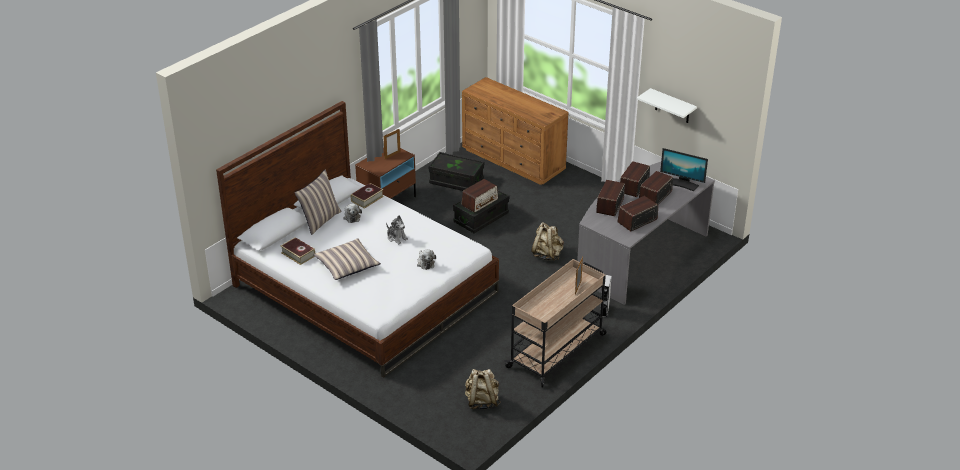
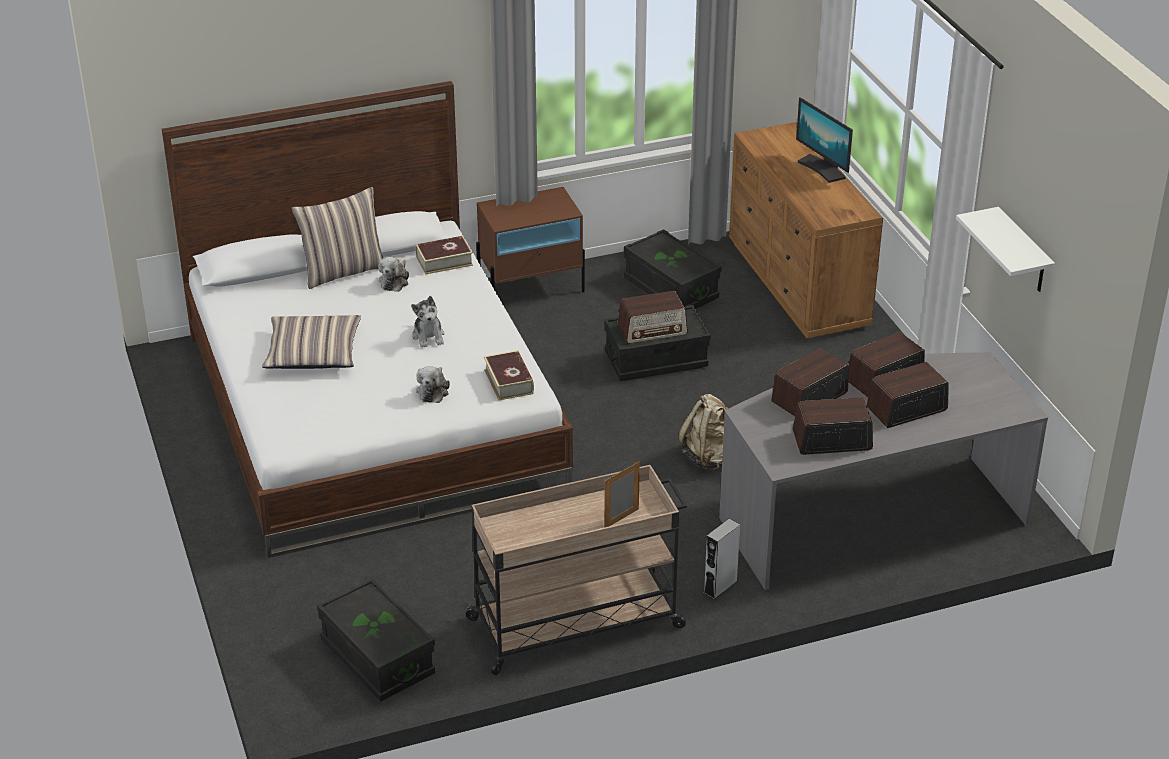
camera: 30 degrees right, 0 degrees up
book [281,237,315,265] -> book moved to [484,350,534,401]
picture frame [383,129,401,159] -> none
beige backpack [465,369,501,409] -> black storage box [317,578,435,702]
monitor [660,148,708,191] -> monitor moved to [796,97,853,183]

